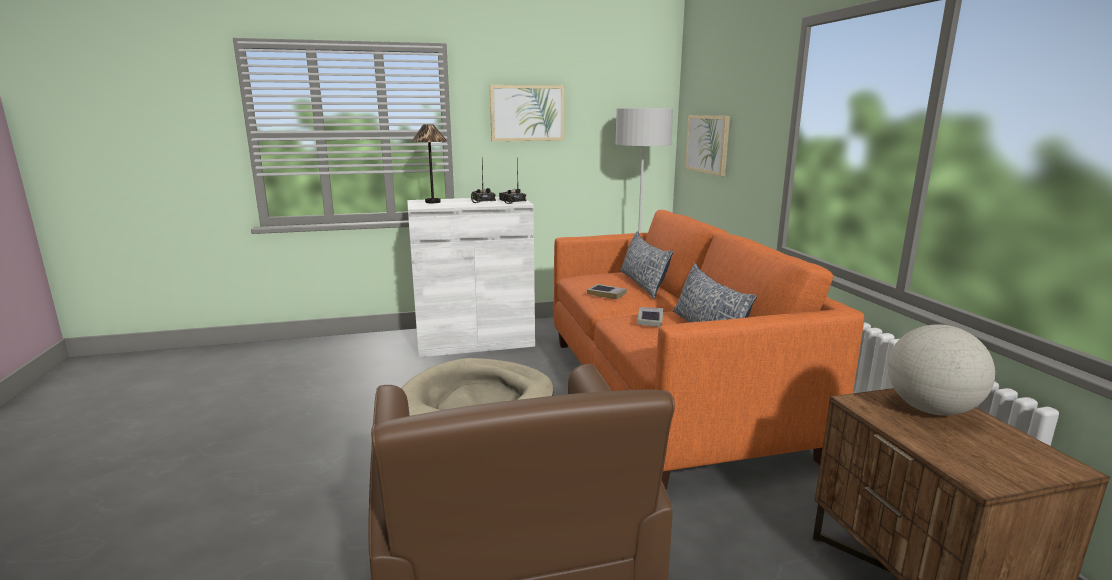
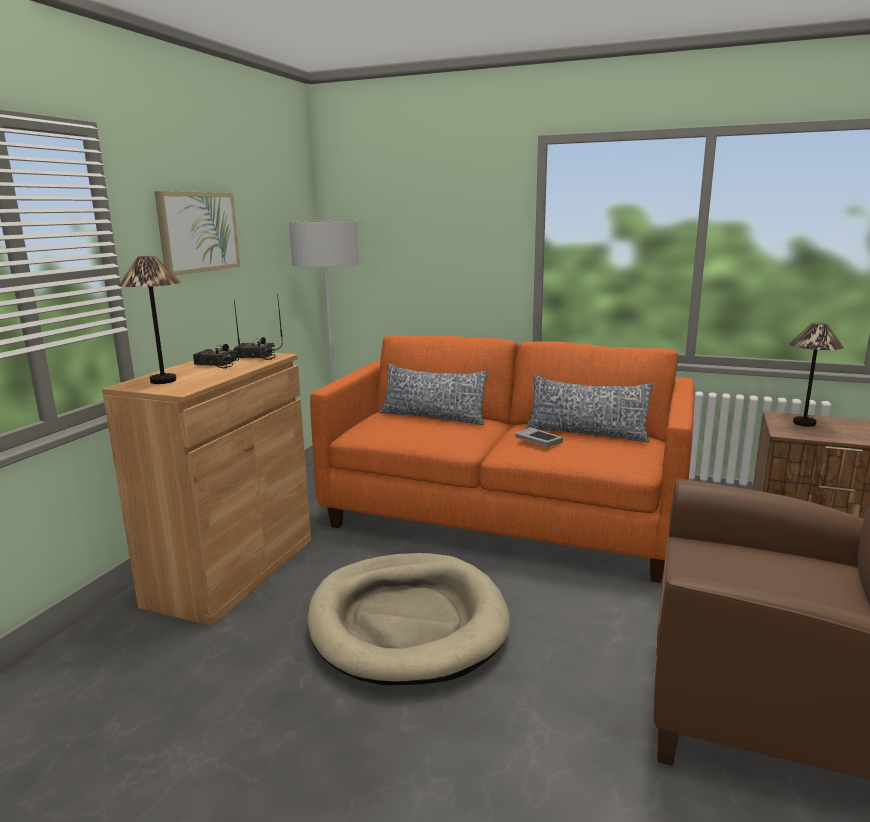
camera: 55 degrees left, 0 degrees up
white cabinet [407,197,535,358] -> brown cabinet [102,349,311,626]
book [587,284,627,299] -> none
picture [685,115,730,176] -> none
globe [888,325,995,416] -> table lamp [789,322,844,427]

